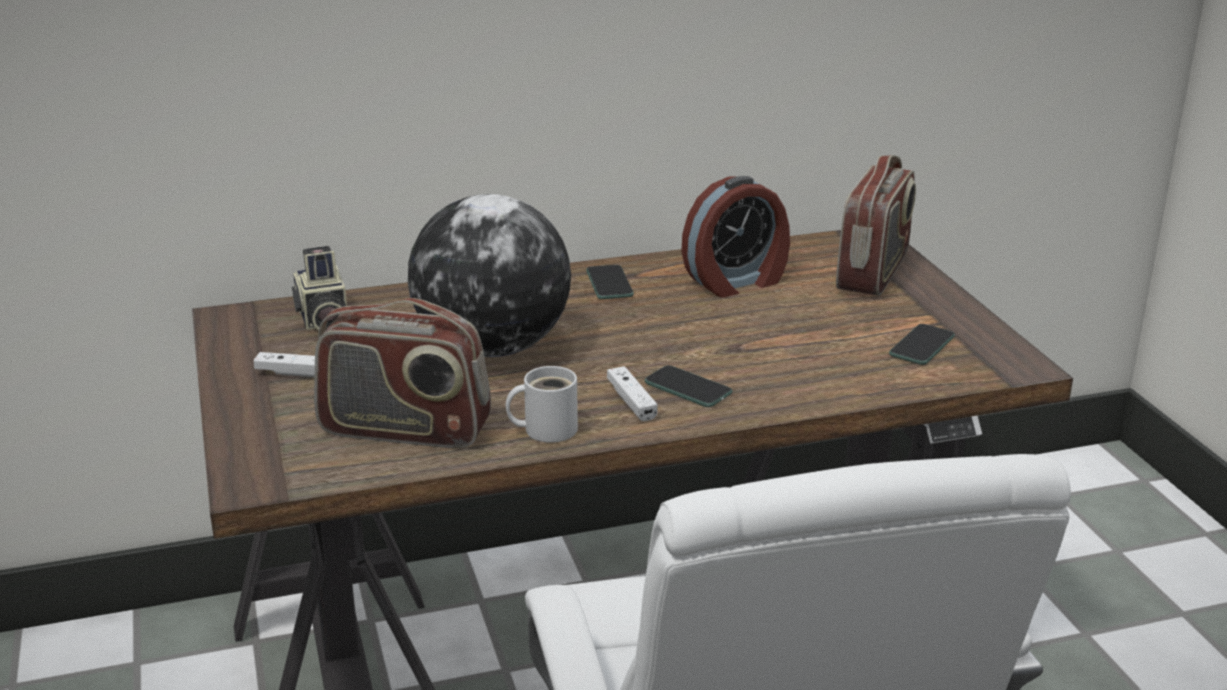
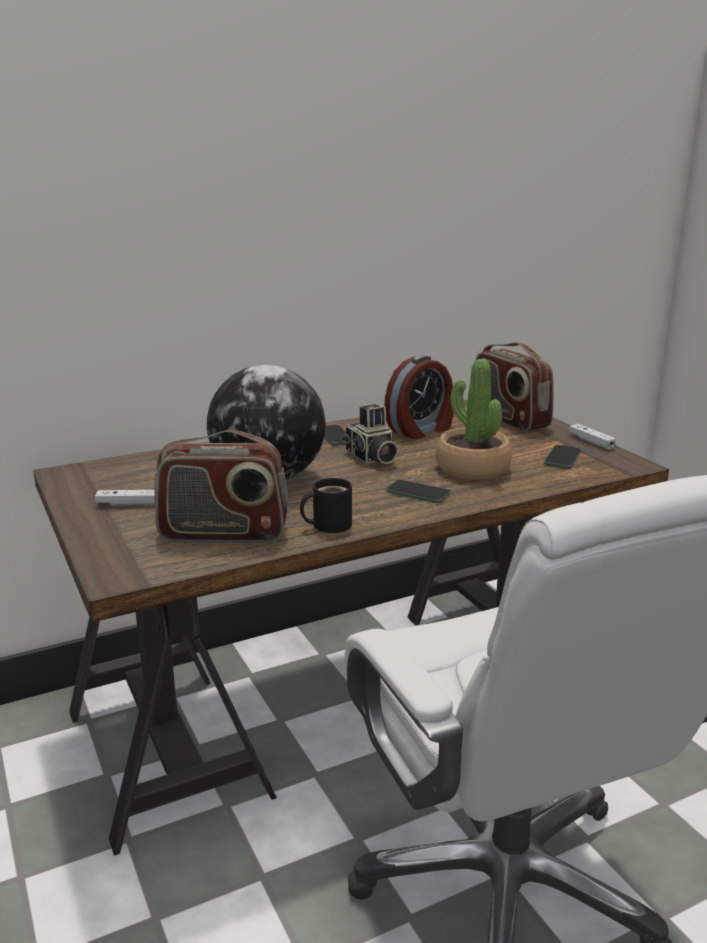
camera: 10 degrees left, 5 degrees down
camera [292,246,347,330] -> camera moved to [343,404,399,464]
white mug [506,366,578,443] -> black mug [300,478,352,533]
white game controller [607,366,658,421] -> white game controller moved to [569,424,616,450]
radio [836,155,916,296] -> radio turned 135 degrees clockwise [475,342,553,431]
none -> potted plant [436,359,512,480]

